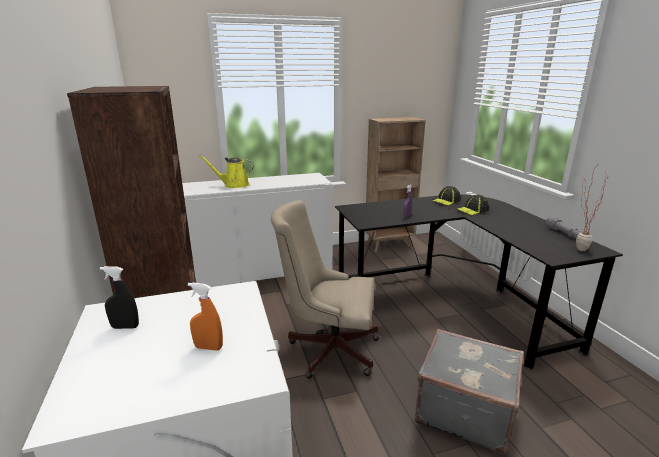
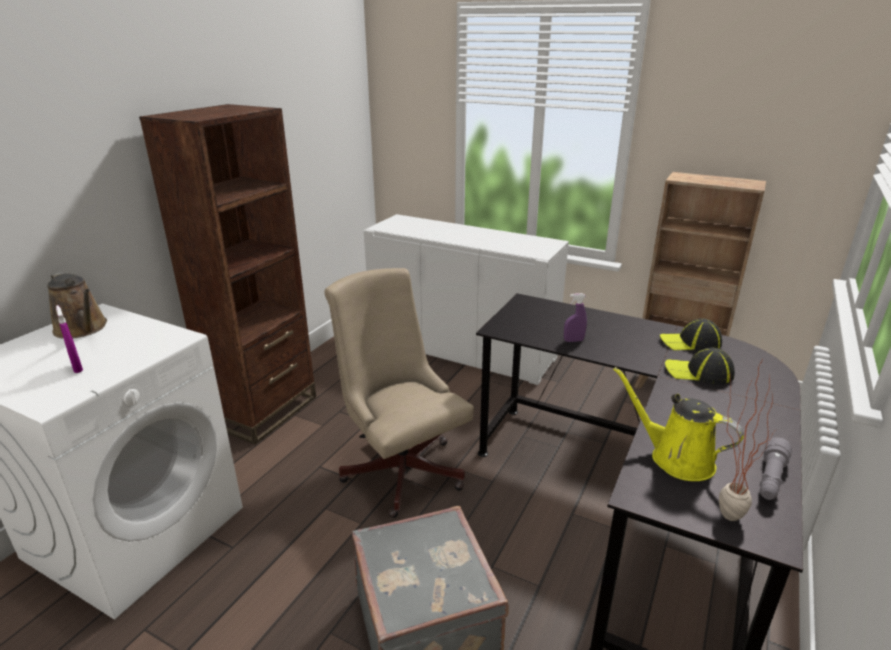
camera: 45 degrees right, 5 degrees up
black spray bottle [100,266,139,329] -> brown watering can [47,272,107,339]
orange spray bottle [188,283,223,351] -> purple spray bottle [56,305,83,373]
yellow watering can [199,155,254,188] -> yellow watering can moved to [613,367,744,481]

